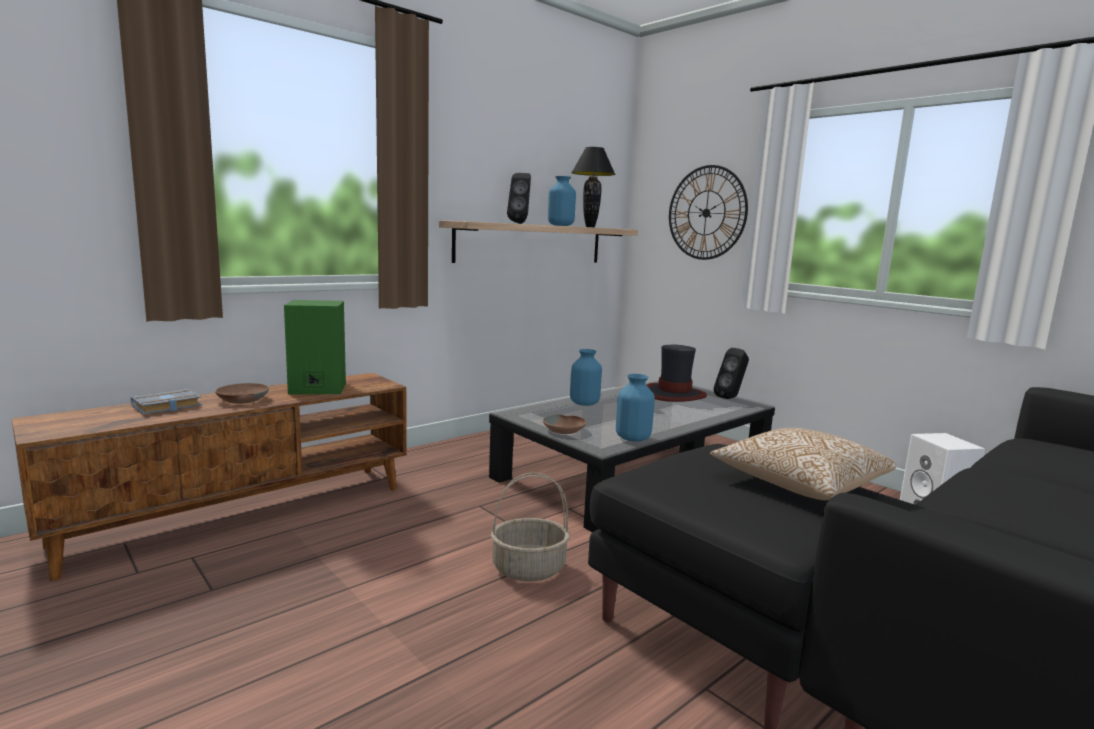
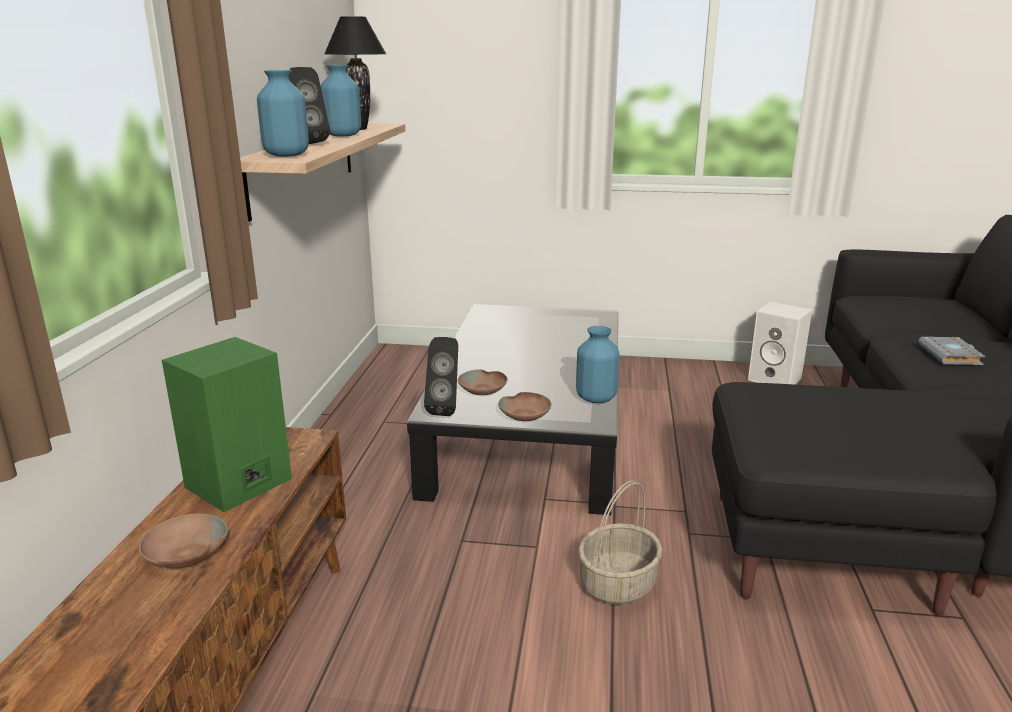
camera: 40 degrees left, 10 degrees up
grey book [131,389,202,415] -> grey book moved to [918,336,985,365]
blue vase [570,349,602,406] -> blue vase moved to [257,70,309,157]
hat [646,345,707,402] -> none
wall clock [669,165,748,260] -> none
pillow [710,428,896,500] -> none
black speaker [714,348,749,399] -> black speaker moved to [424,337,458,416]
none -> brown bowl [458,369,507,395]

